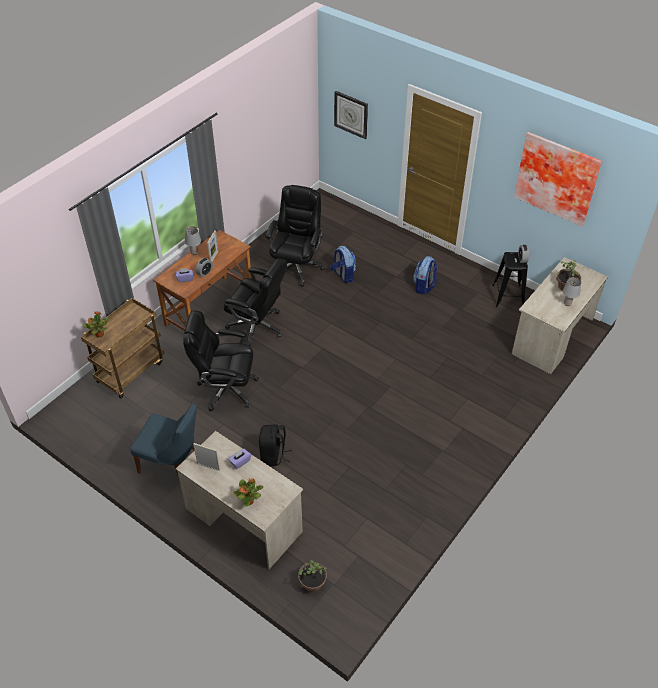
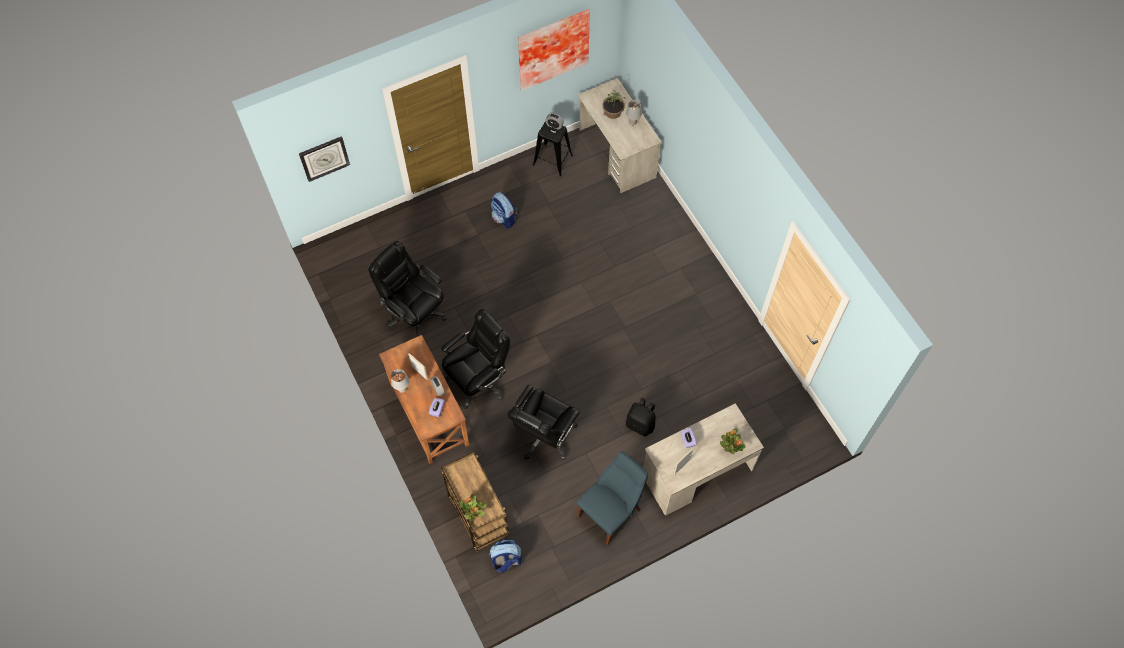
camera: 65 degrees left, 15 degrees up
potted plant [298,560,327,592] -> none
backpack [330,246,356,283] -> backpack moved to [489,540,522,573]

